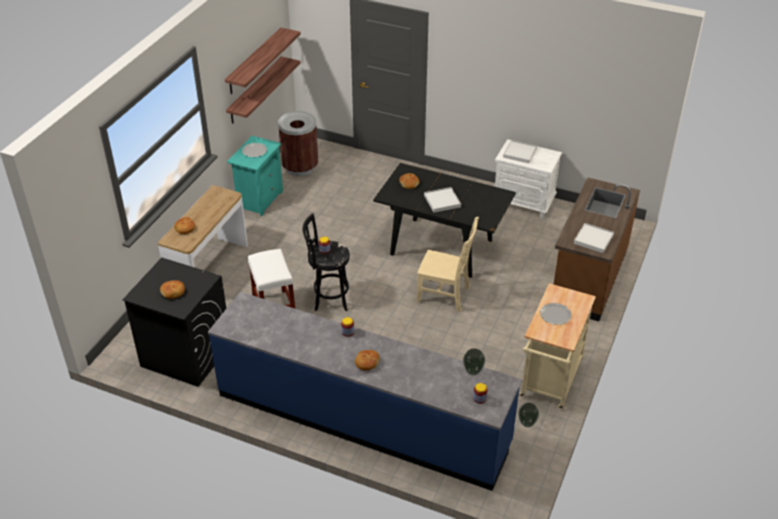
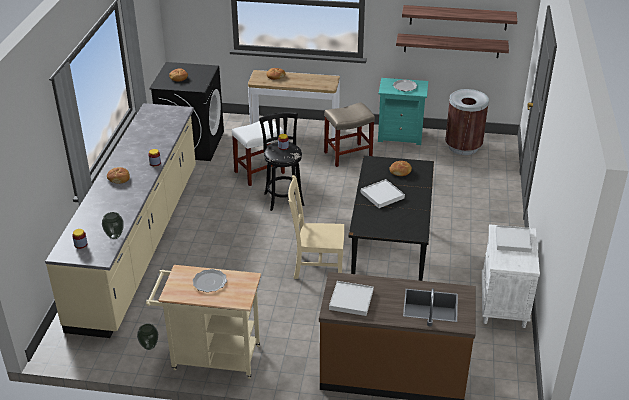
camera: 75 degrees right, 5 degrees down
blue counter [208,292,522,491] -> beige counter [45,103,196,338]
beige chair [417,217,479,312] -> beige chair turned 90 degrees clockwise [288,175,344,279]
none -> beige stool [324,102,375,167]

